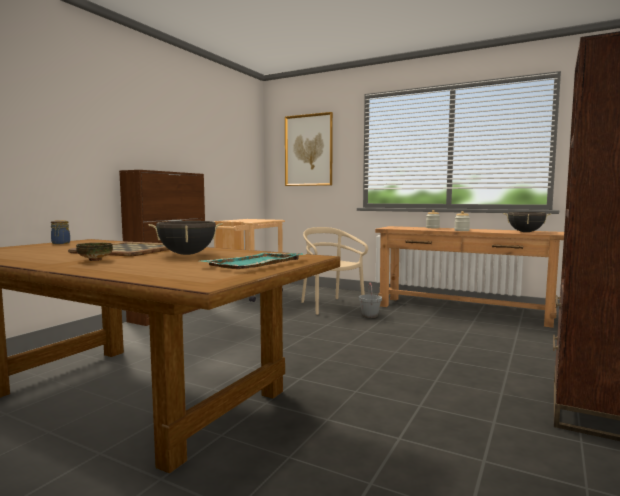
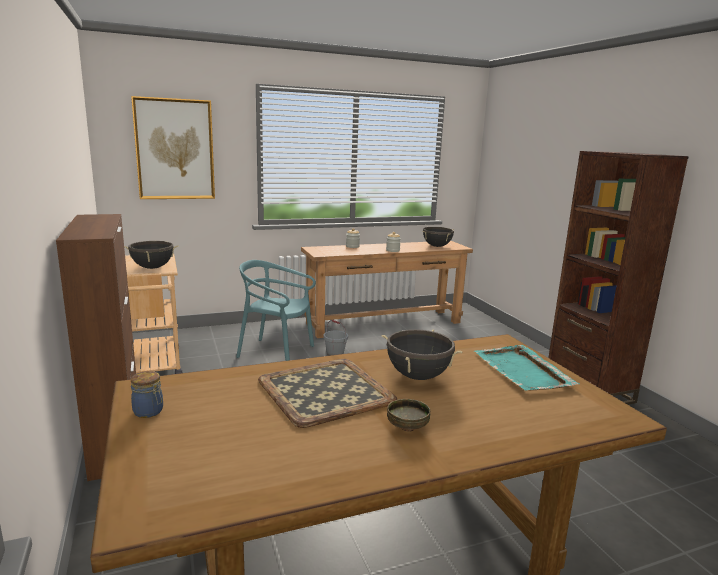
camera: 50 degrees left, 10 degrees up
beige chair [301,227,368,315] -> turquoise chair [236,260,316,361]
none -> black cooking pot [124,241,179,269]

